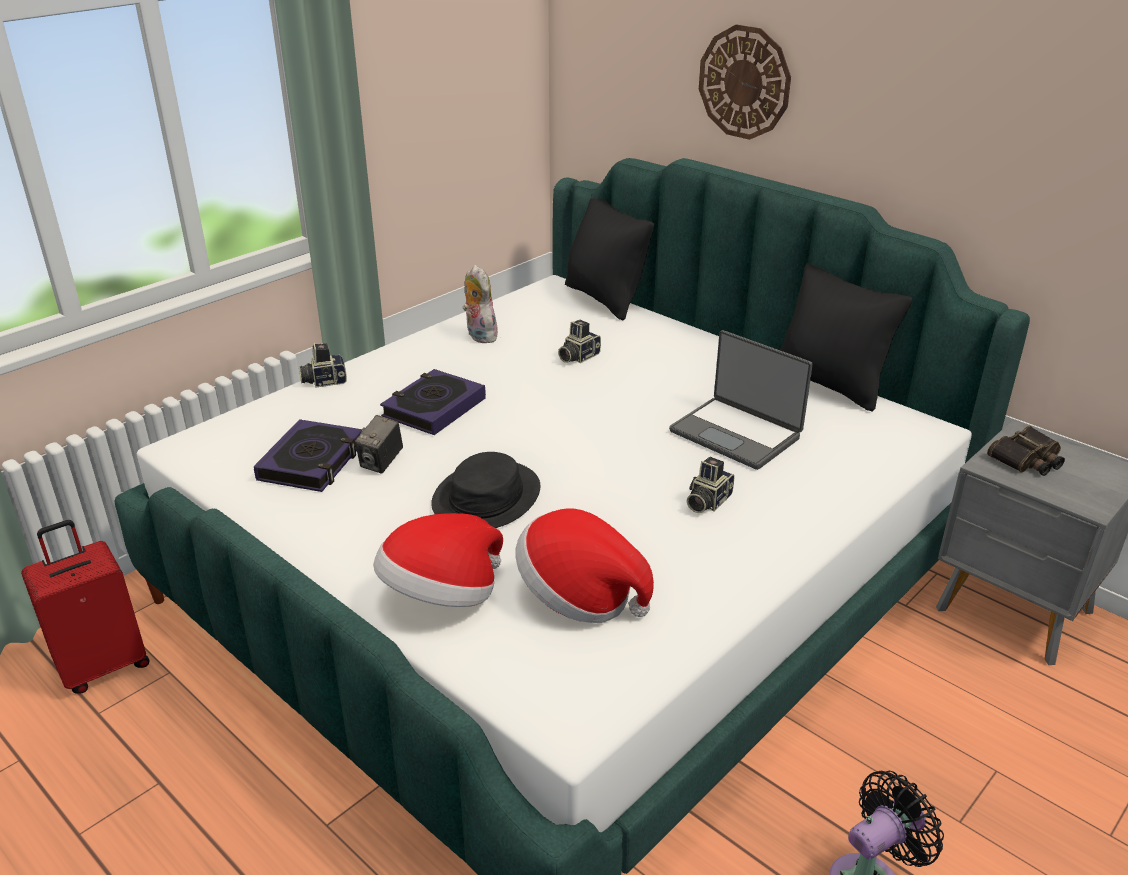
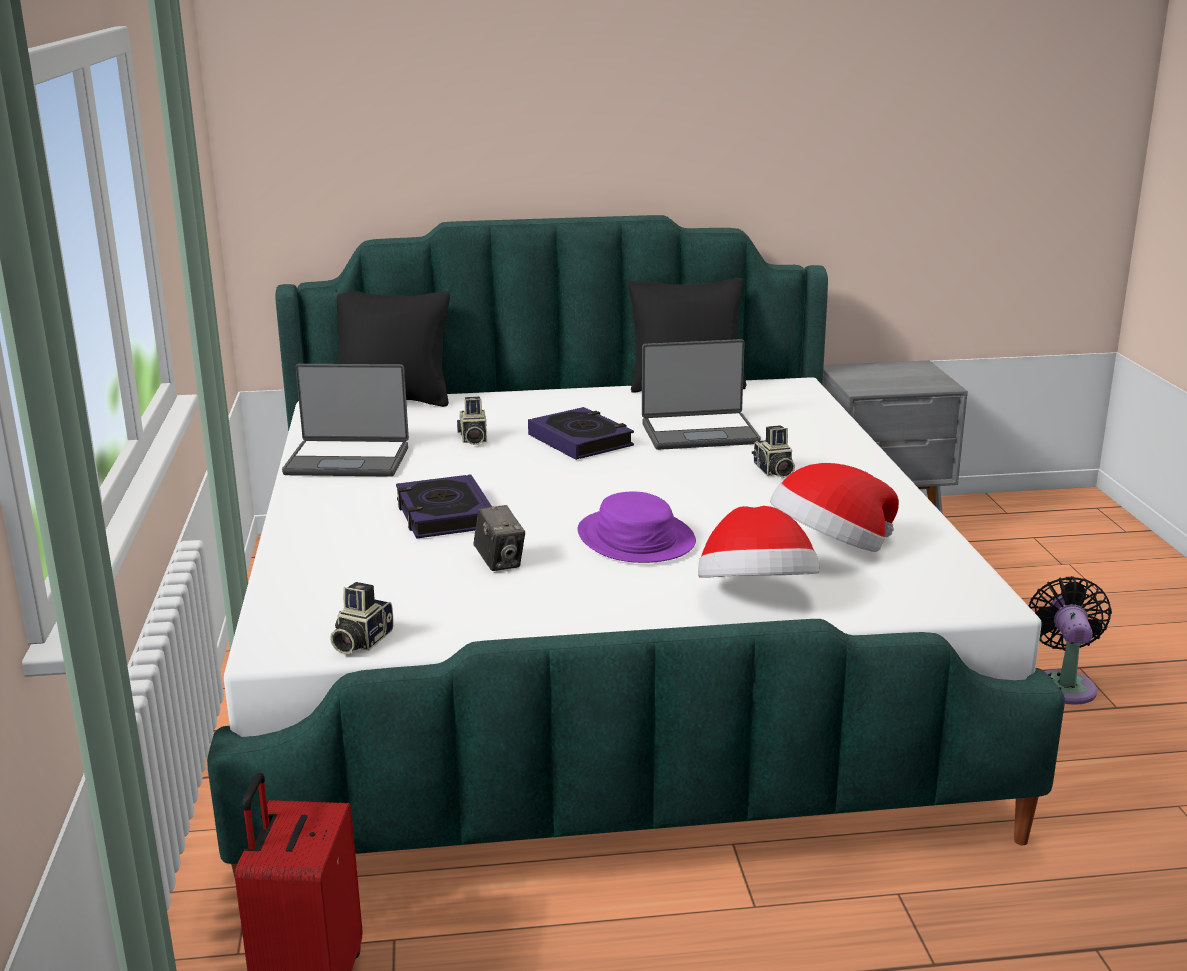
camera: 50 degrees left, 10 degrees down
book [254,419,362,492] -> book moved to [528,407,634,460]
camera [299,343,347,387] -> camera moved to [330,582,394,654]
black hat [431,452,541,528] -> purple hat [578,491,696,563]
plush toy [463,265,498,343] -> laptop [282,364,409,477]
wall clock [699,24,791,140] -> none
binoculars [987,426,1065,476] -> none

